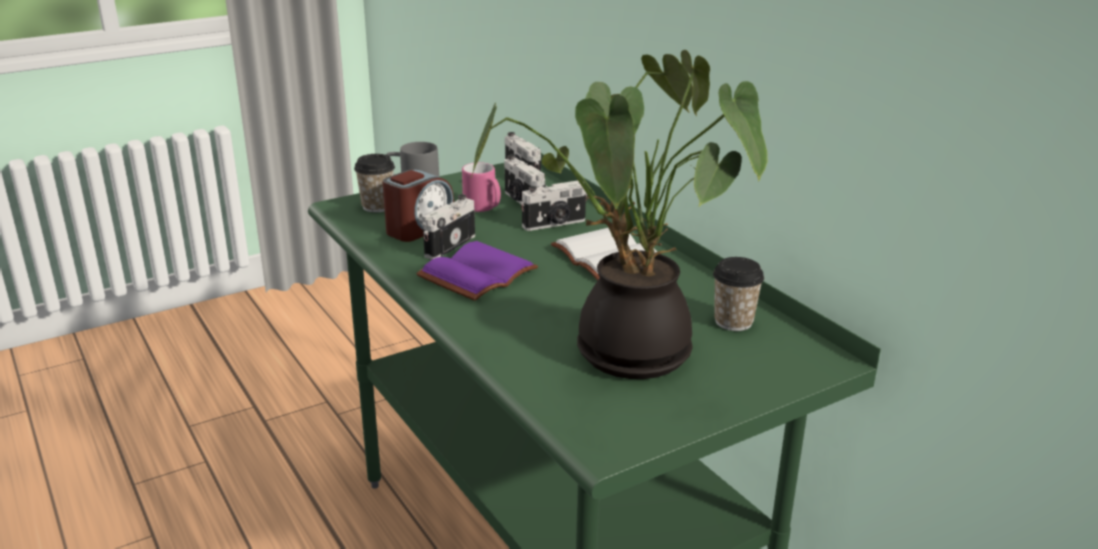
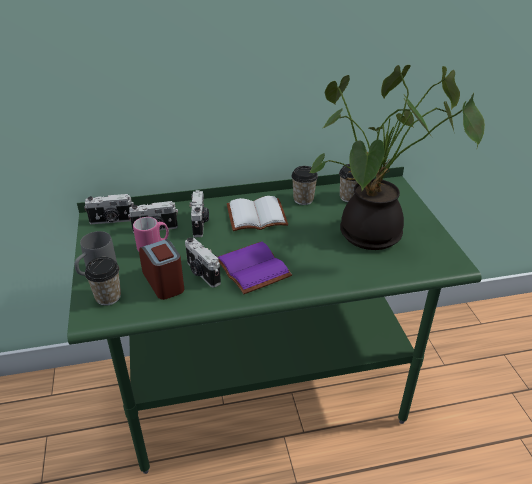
camera: 70 degrees left, 10 degrees up
none -> cup [291,166,318,205]

